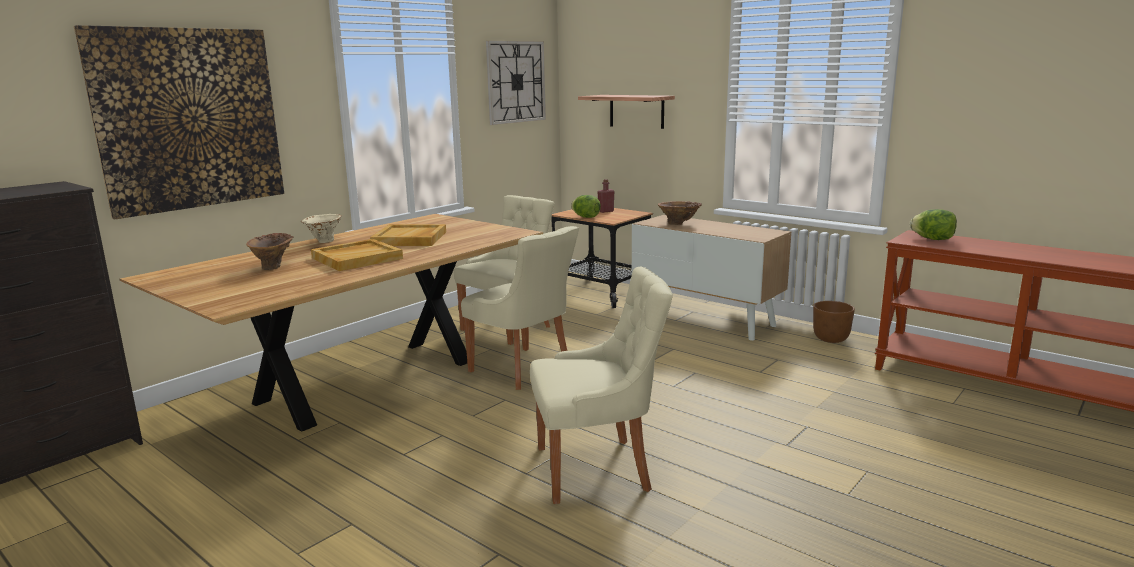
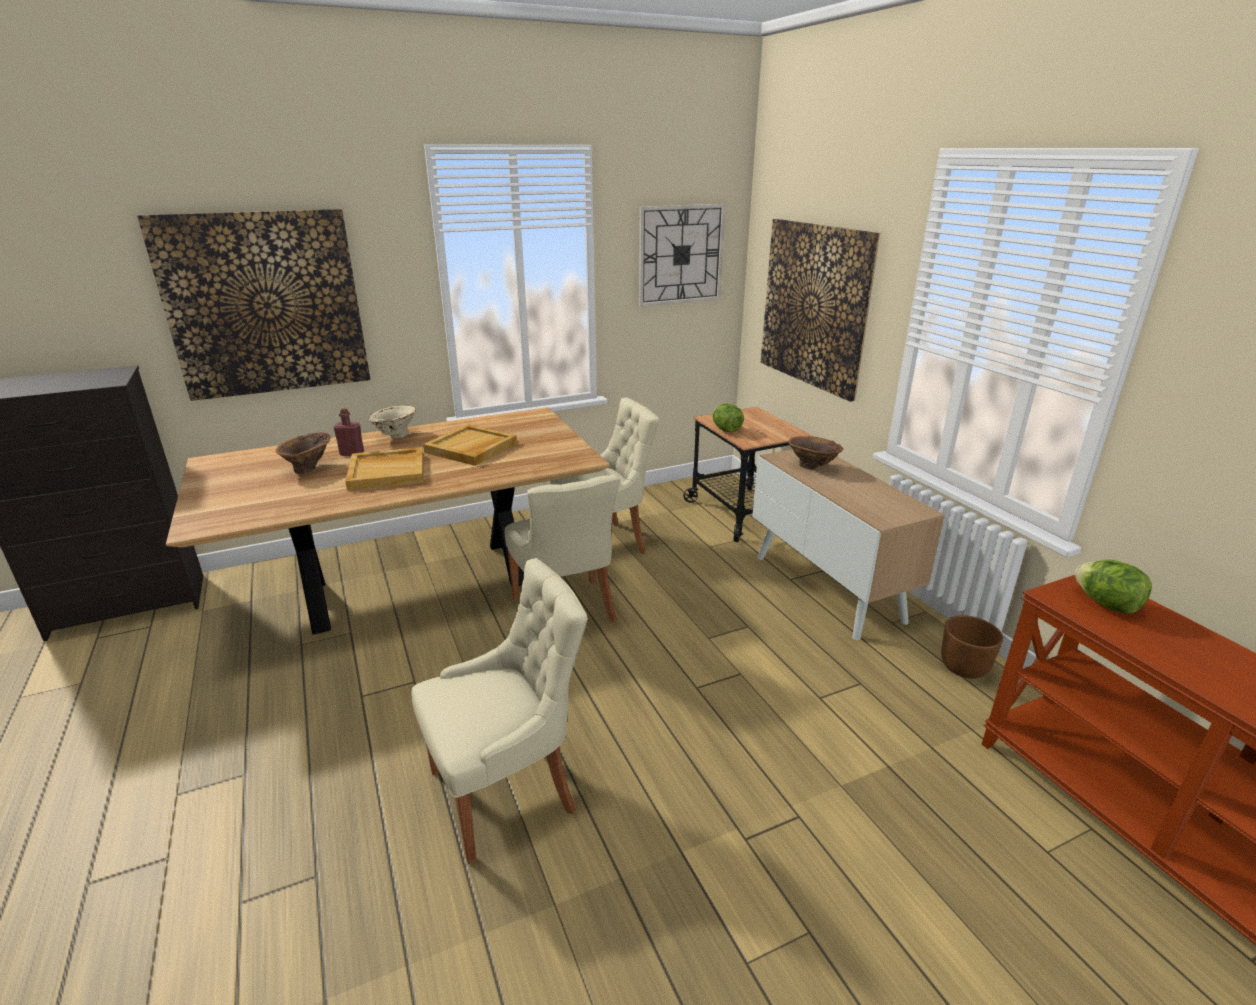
camera: 25 degrees right, 10 degrees up
beige chair [530,267,673,504] -> beige chair turned 45 degrees counterclockwise [411,558,587,864]
shelf [578,95,675,129] -> picture [761,219,880,402]
red bottle [597,179,614,213] -> red bottle moved to [334,408,364,456]

